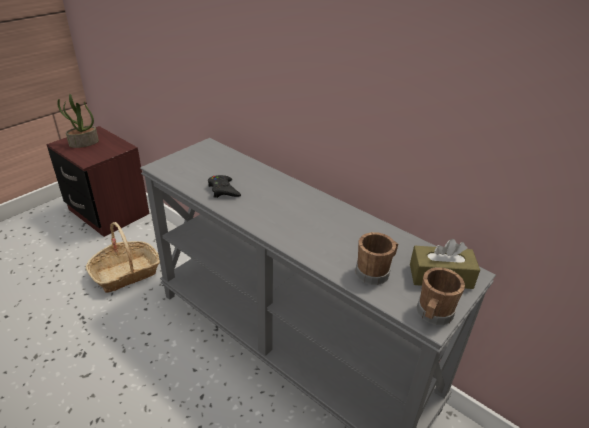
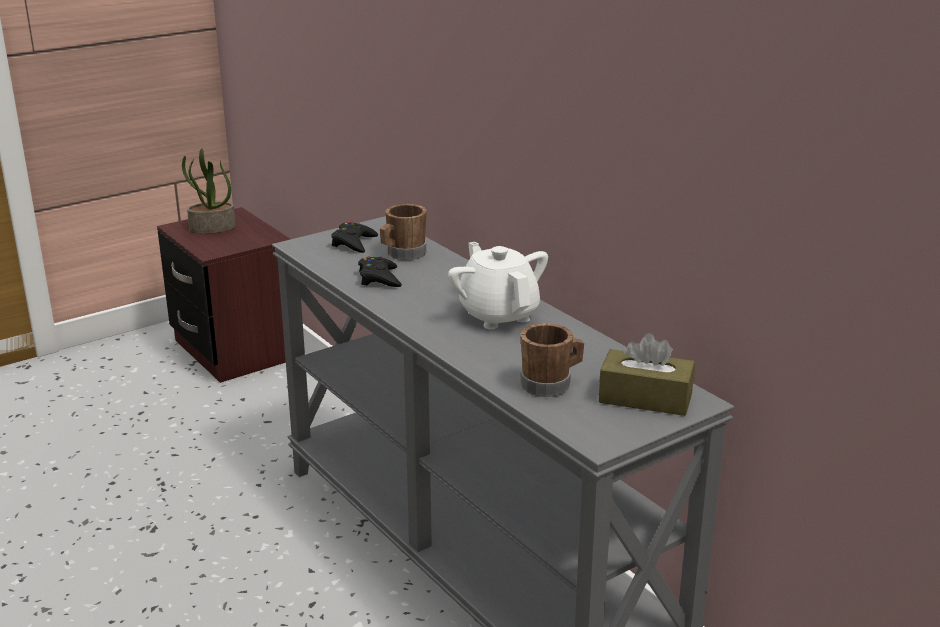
camera: 15 degrees right, 10 degrees down
basket [86,222,160,293] -> none
brown mug [417,267,465,325] -> brown mug moved to [380,204,427,260]
none -> black game controller [331,222,378,253]
none -> white teapot [448,242,548,329]

